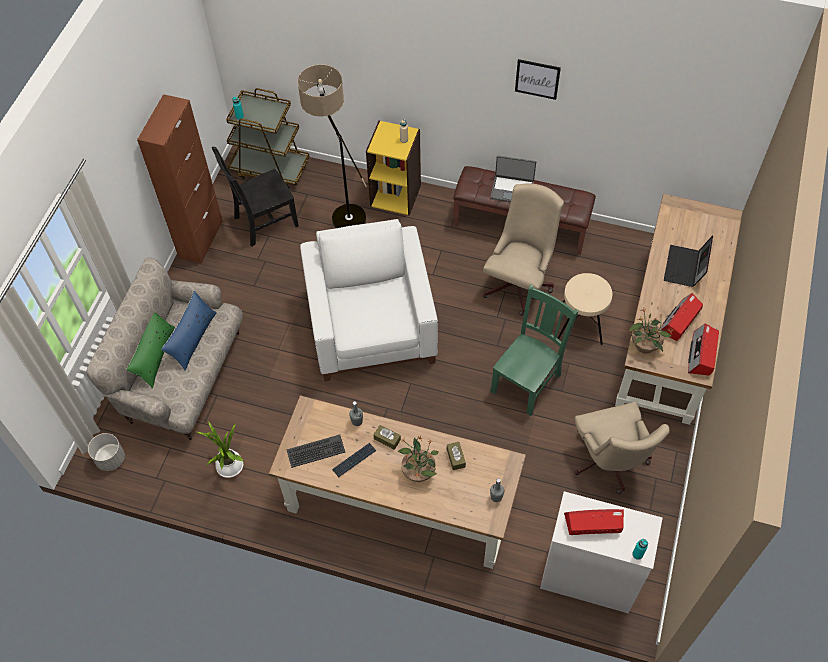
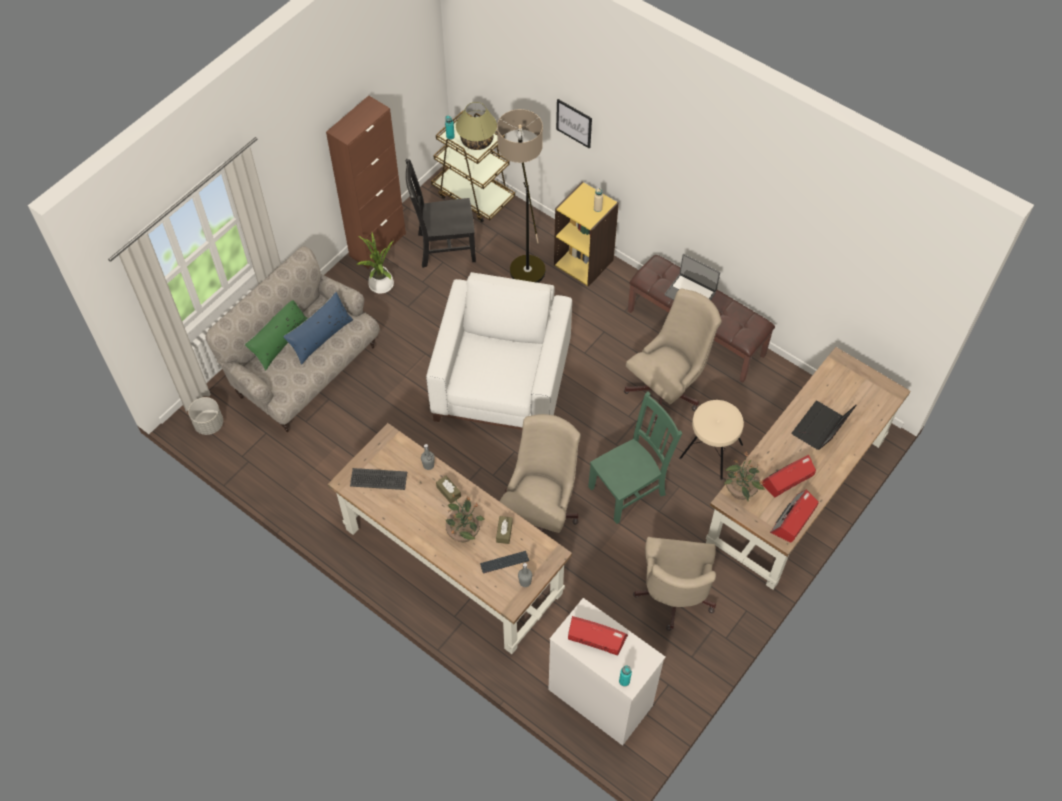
camera: 20 degrees right, 0 degrees up
potted plant [197,421,243,478] -> potted plant moved to [357,233,394,294]
keyboard [332,443,376,477] -> keyboard moved to [480,551,529,574]
picture [515,59,561,100] -> picture moved to [556,99,592,149]
none -> table lamp [456,102,497,150]
none -> beige office chair [500,414,581,533]

